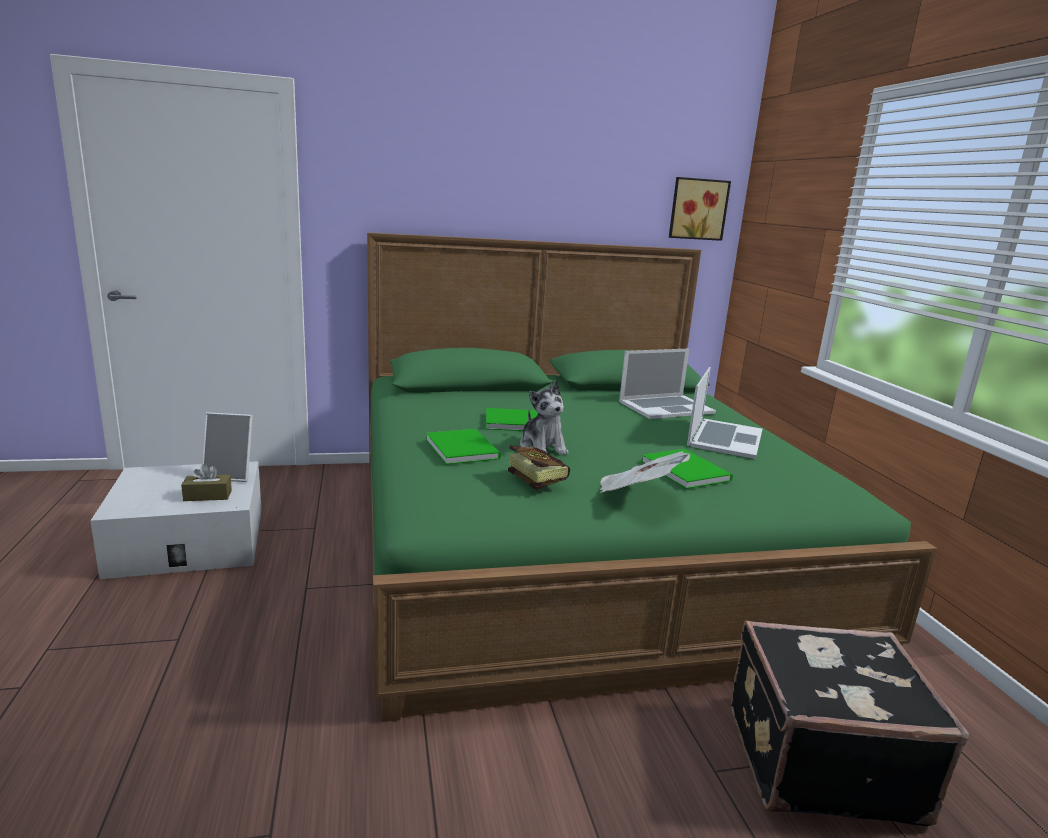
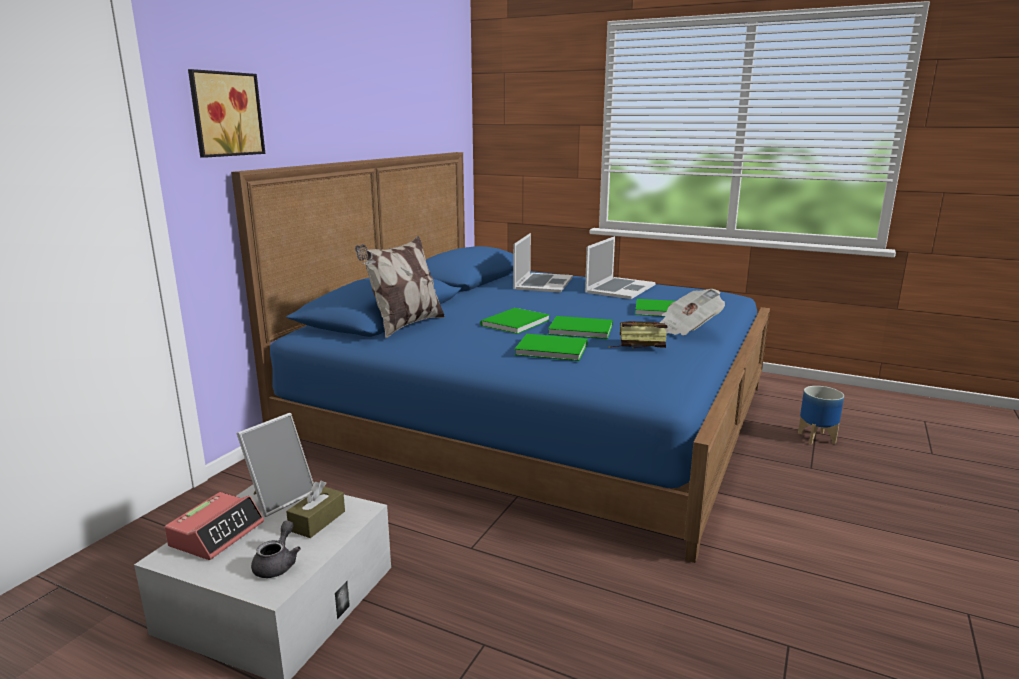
camera: 50 degrees left, 0 degrees up
green bed [367,232,937,722] -> blue bed [231,152,770,563]
plush toy [520,380,568,455] -> green book [548,316,613,339]
picture [669,177,731,241] -> picture moved to [188,69,265,158]
laptop [687,367,762,459] -> laptop turned 60 degrees clockwise [585,236,656,299]
black suitcase [731,620,969,826] -> planter [798,386,844,445]
none -> alarm clock [165,492,264,560]
none -> grey teapot [251,521,301,578]
none -> pillow [355,236,445,338]

